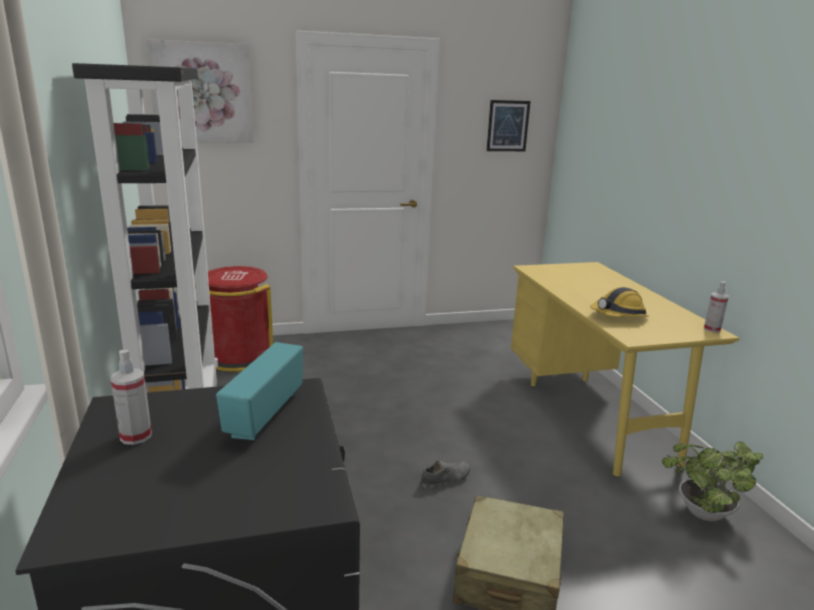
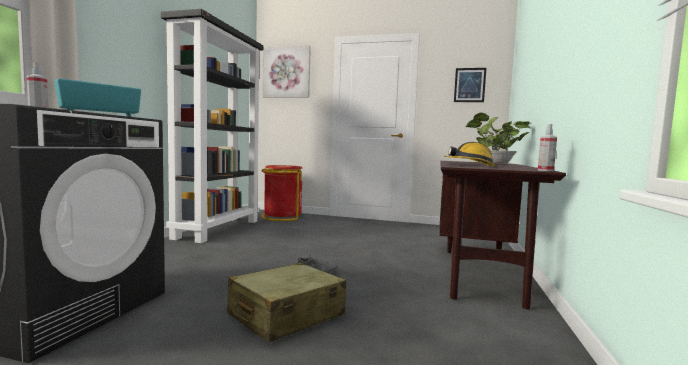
camera: 30 degrees right, 15 degrees down
yellow desk [511,262,739,477] -> brown desk [440,161,566,309]
potted plant [662,441,763,521] -> potted plant moved to [466,112,531,164]

